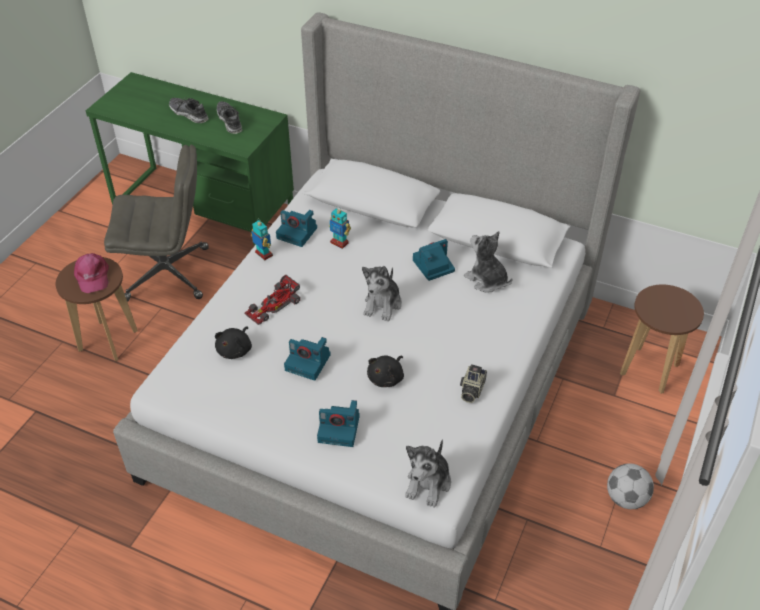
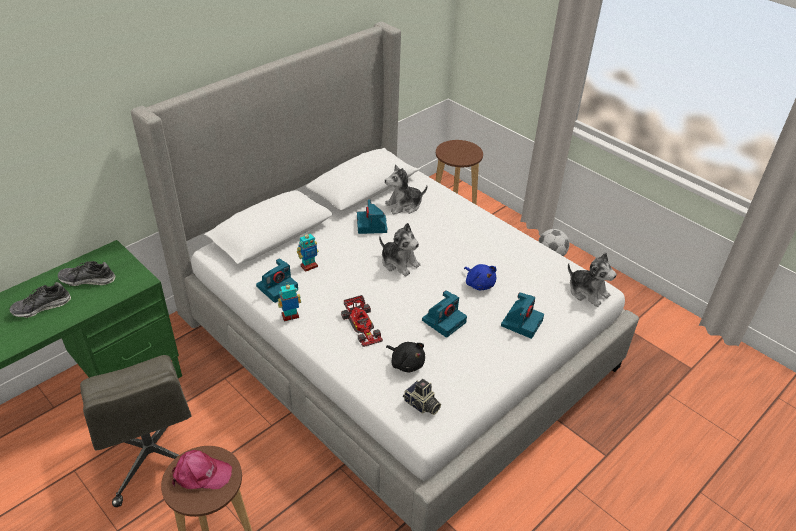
camera: 70 degrees left, 5 degrees down
grey office chair [104,145,208,302] -> grey office chair turned 135 degrees clockwise [80,355,191,507]
black plush toy [367,355,404,387] -> blue plush toy [464,264,497,290]
camera [460,365,487,403] -> camera moved to [403,379,441,415]

